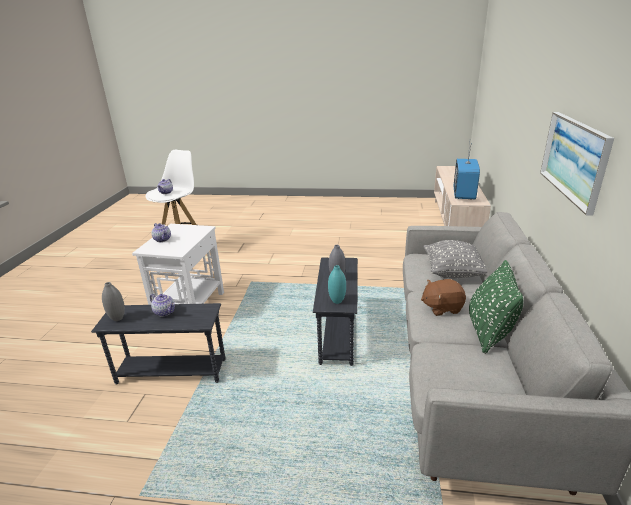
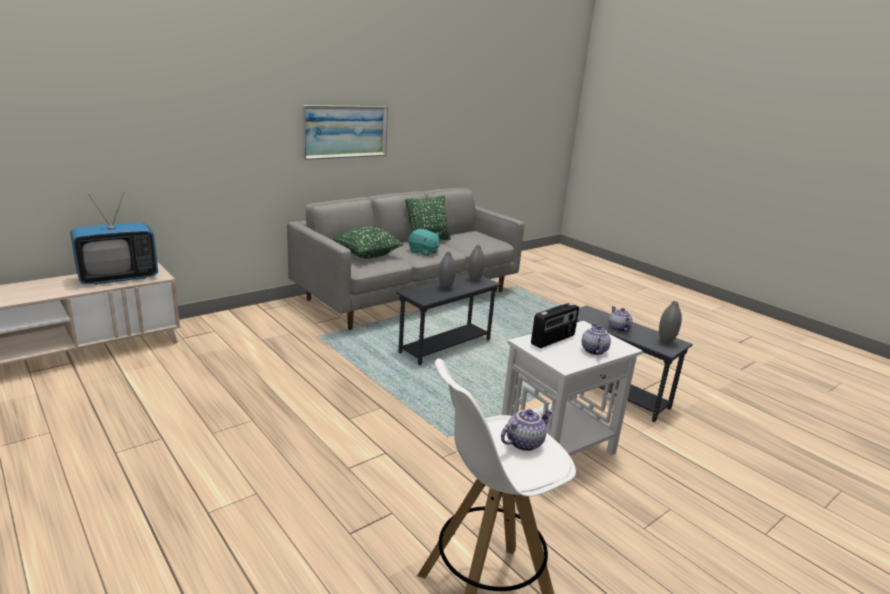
camera: 140 degrees left, 5 degrees down
turquoise vase [328,265,346,304] -> grey vase [468,245,485,281]
brown plush toy [421,279,466,316] -> turquoise plush toy [408,229,440,256]
grey pillow [423,240,487,279] -> green pillow [334,226,403,259]
none -> radio [531,303,579,348]

